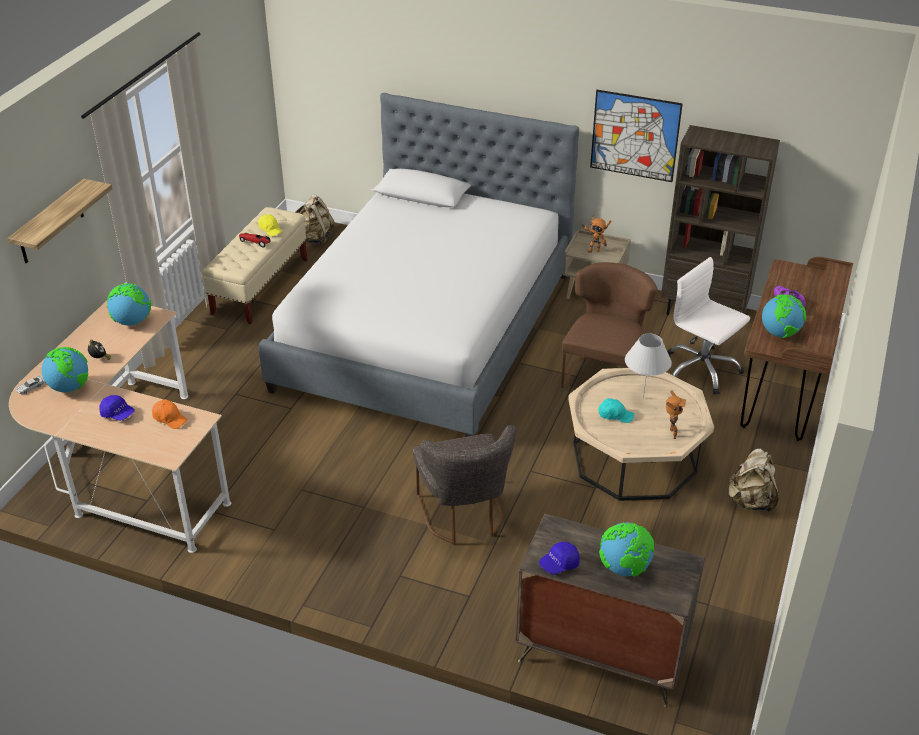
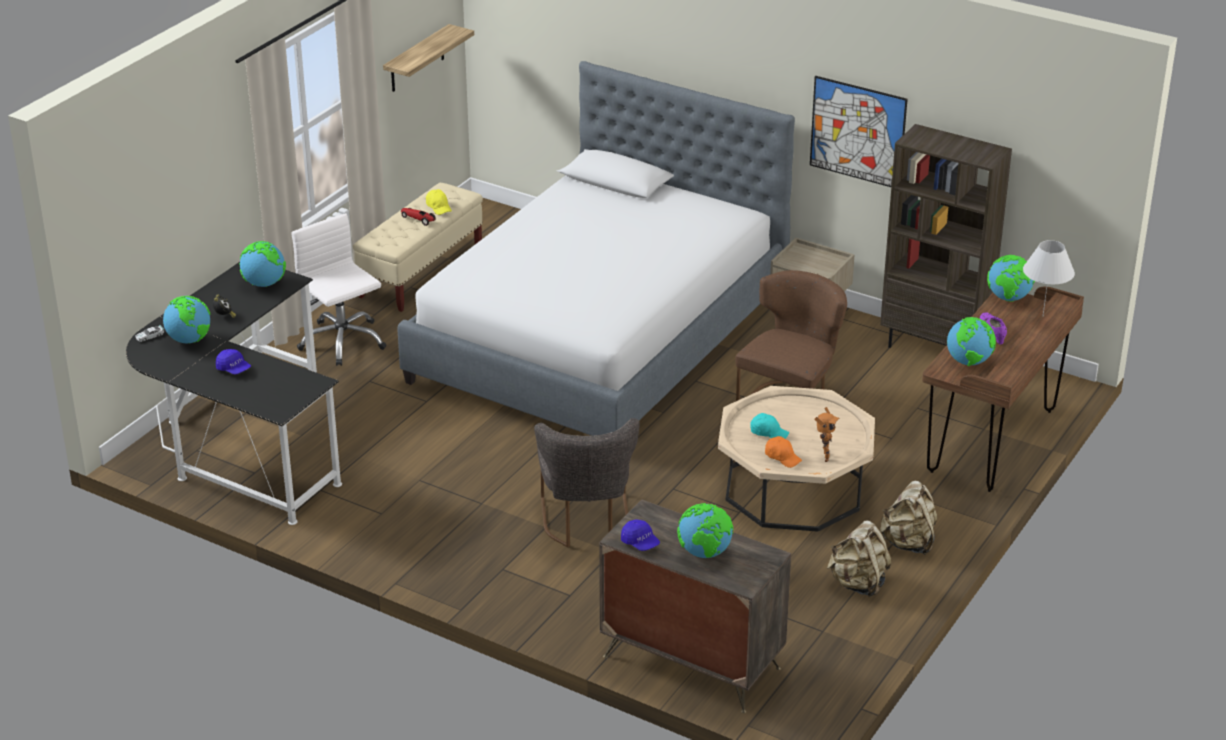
camera: 10 degrees right, 5 degrees down
shelf [7,179,112,263] -> shelf moved to [383,24,474,92]
beige desk [9,301,231,553] -> black desk [126,262,342,525]
orange cap [152,399,188,429] -> orange cap moved to [765,436,802,468]
beige backpack [295,195,335,245] -> beige backpack moved to [827,520,892,598]
blue cap [539,542,580,575] -> blue cap turned 105 degrees counterclockwise [621,519,660,551]
toy robot [581,215,611,253] -> none
white table lamp [625,333,672,399] -> white table lamp moved to [1023,240,1075,315]
white office chair [667,257,750,395] -> white office chair moved to [291,213,386,366]
none -> globe [987,255,1035,302]

